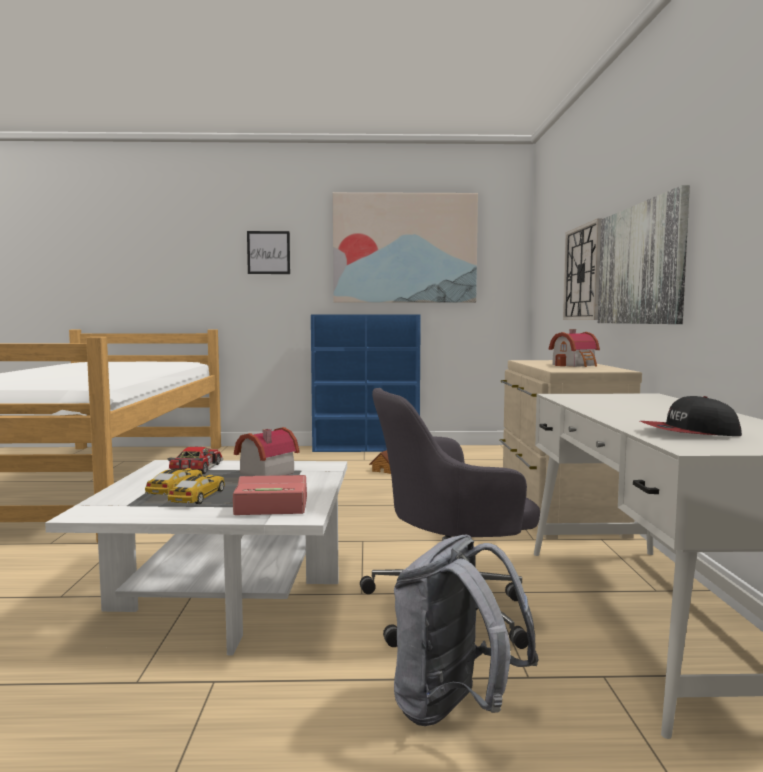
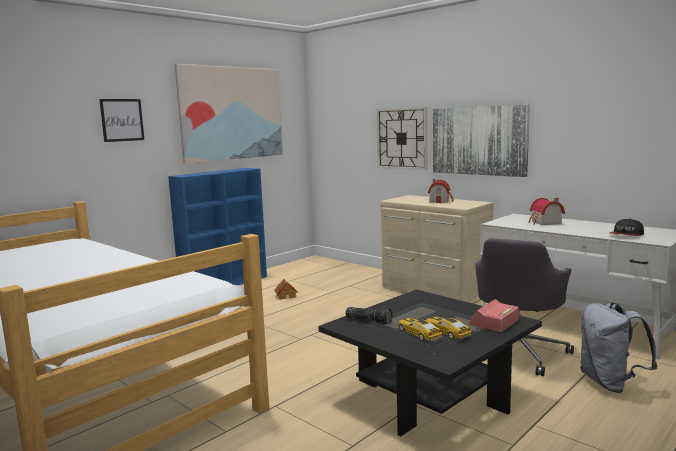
camera: 45 degrees left, 5 degrees up
white coffee table [45,460,347,655] -> black coffee table [318,289,542,437]
toy car [168,447,223,474] -> flashlight [346,307,393,325]
toy house [234,427,300,476] -> toy house moved to [528,198,565,225]

